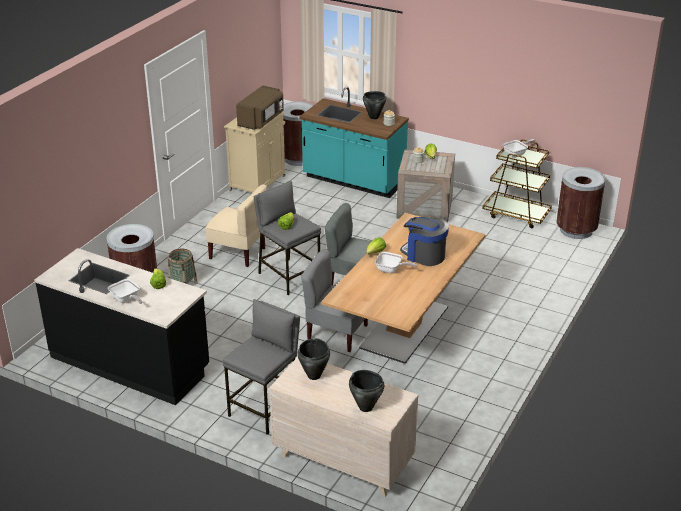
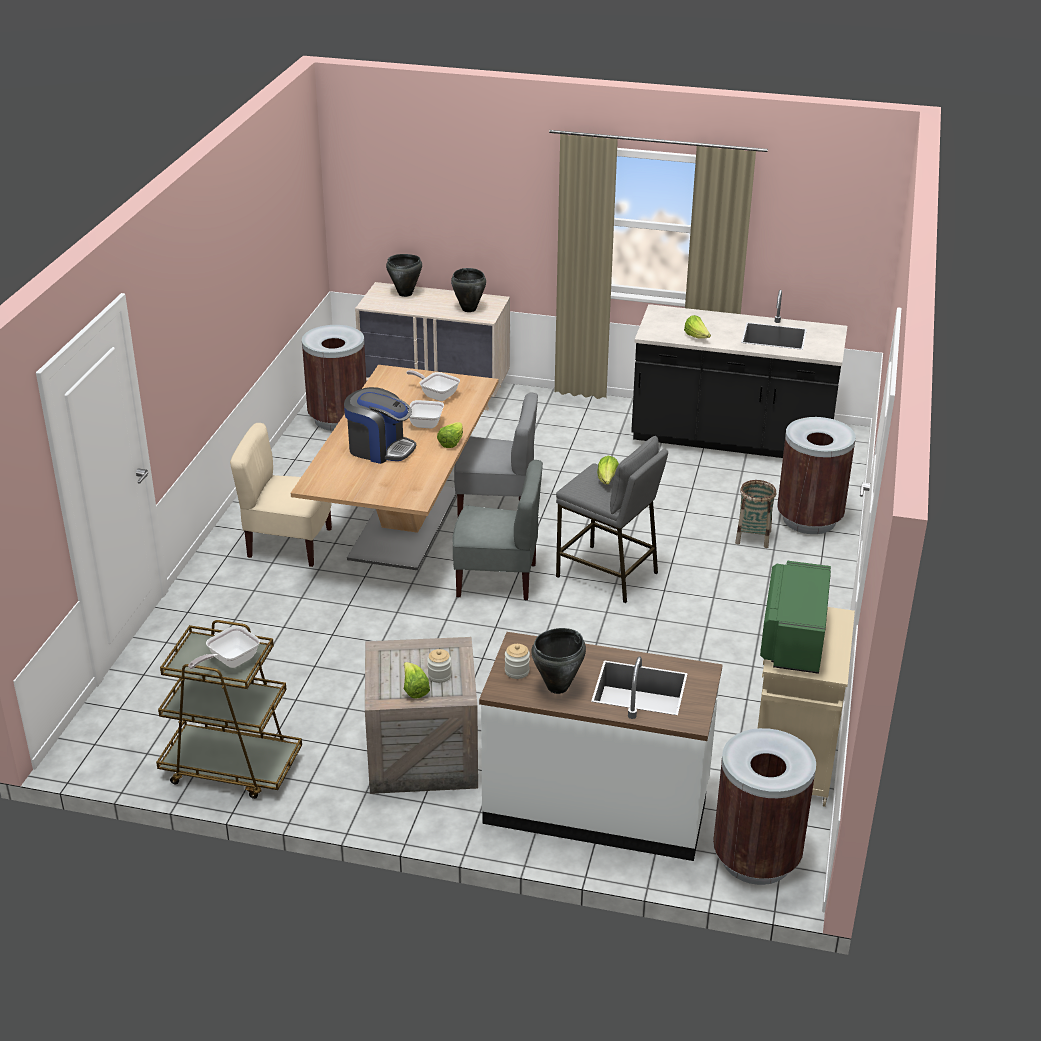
camera: 165 degrees right, 0 degrees up
frying pan [108,279,142,304] -> frying pan moved to [406,370,460,401]
beige chair [205,184,267,267] -> beige chair moved to [230,423,332,567]
grey stool [223,299,300,435] -> none
brown microwave [236,85,284,130] -> green microwave [760,561,831,674]
turquoise counter [299,87,409,198] -> white counter [479,632,723,861]
brown trash can [556,167,605,239] -> brown trash can moved to [302,325,366,431]

